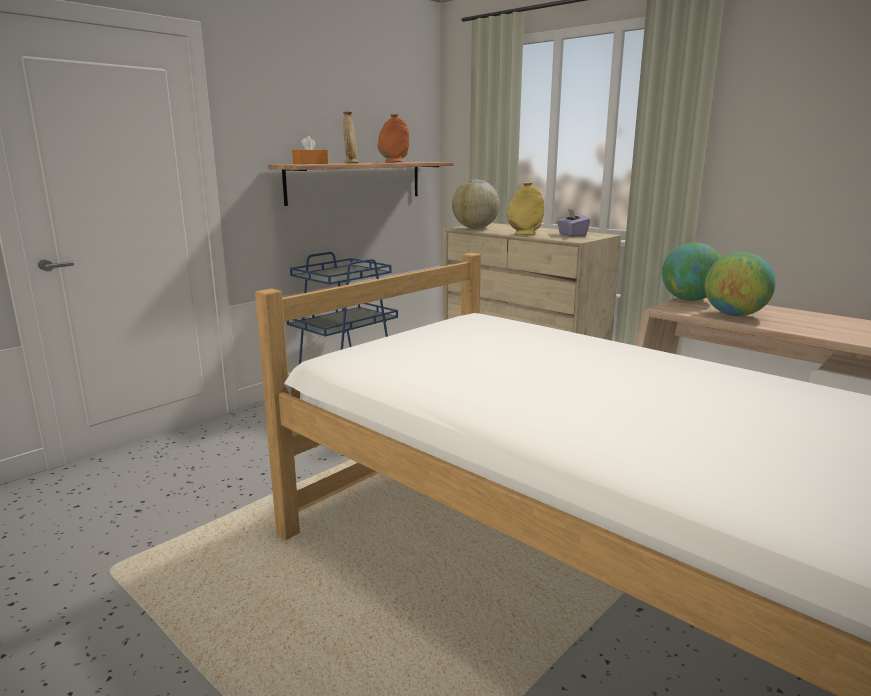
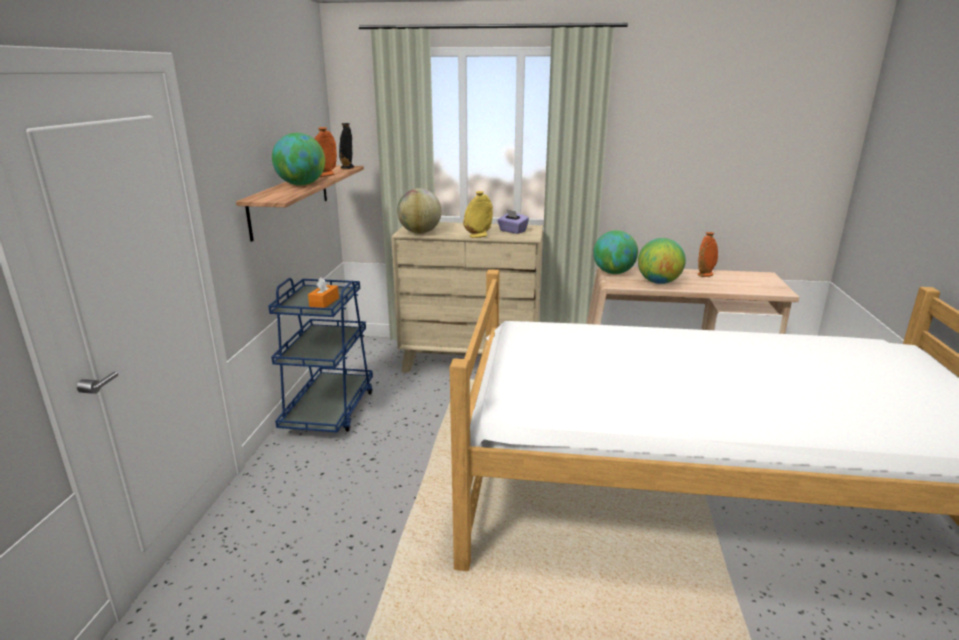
camera: 35 degrees left, 5 degrees up
orange tissue box [292,136,328,164] -> orange tissue box moved to [308,277,339,308]
beige vase [343,111,359,163] -> globe [272,133,325,186]
none -> black vase [339,123,354,170]
none -> orange vase [698,232,718,277]

